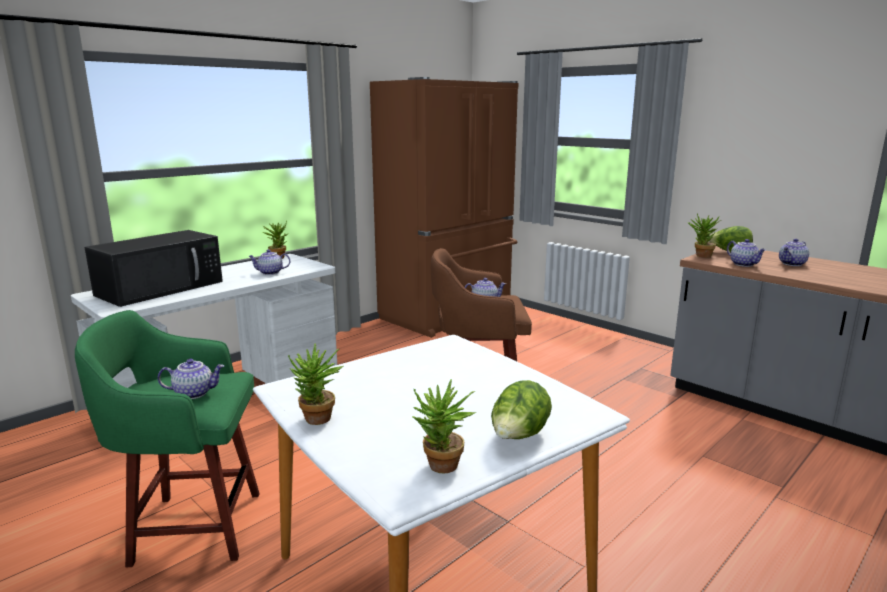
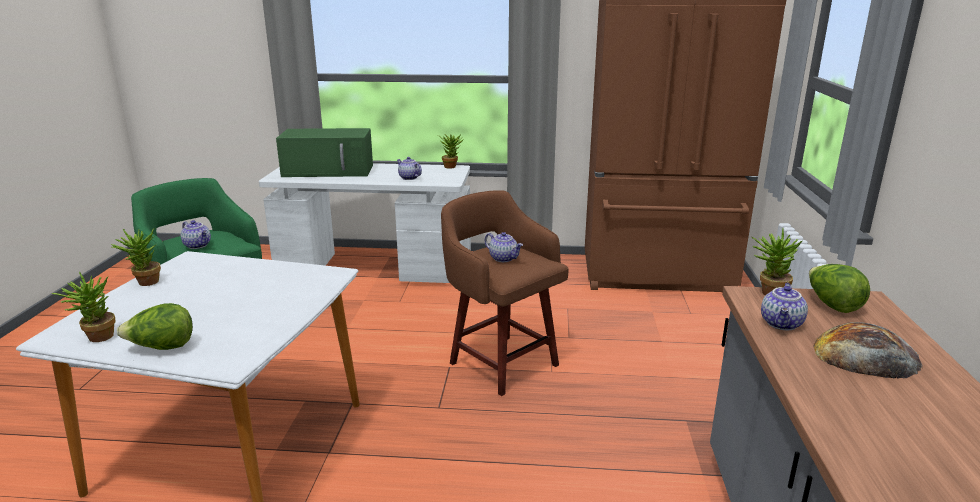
camera: 50 degrees right, 5 degrees up
black microwave [85,230,223,307] -> green microwave [276,128,373,177]
teapot [779,239,809,266] -> bread [814,322,922,379]

